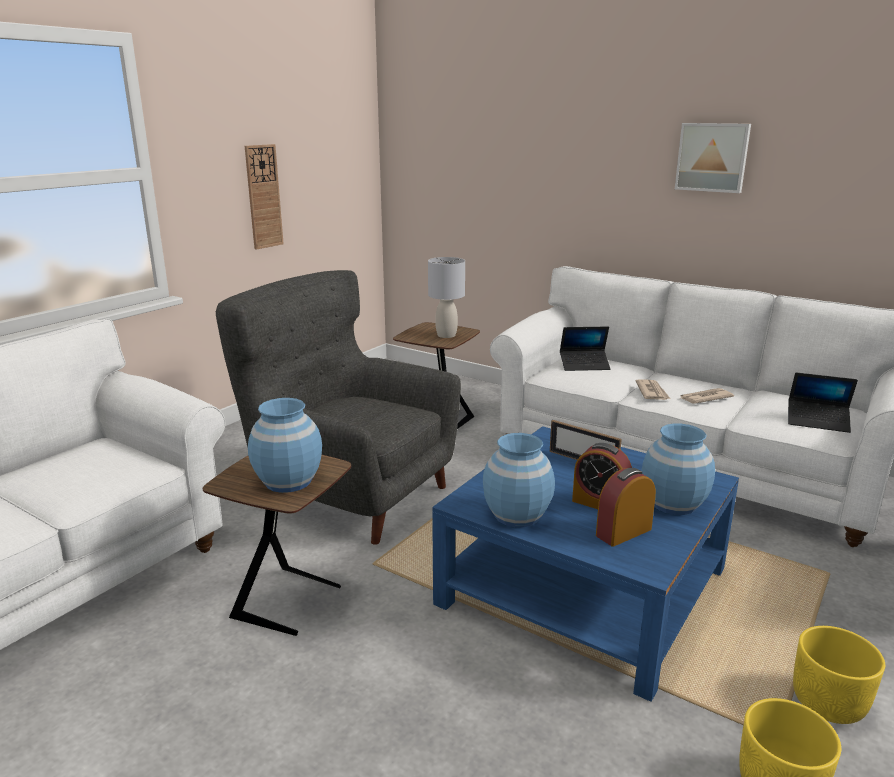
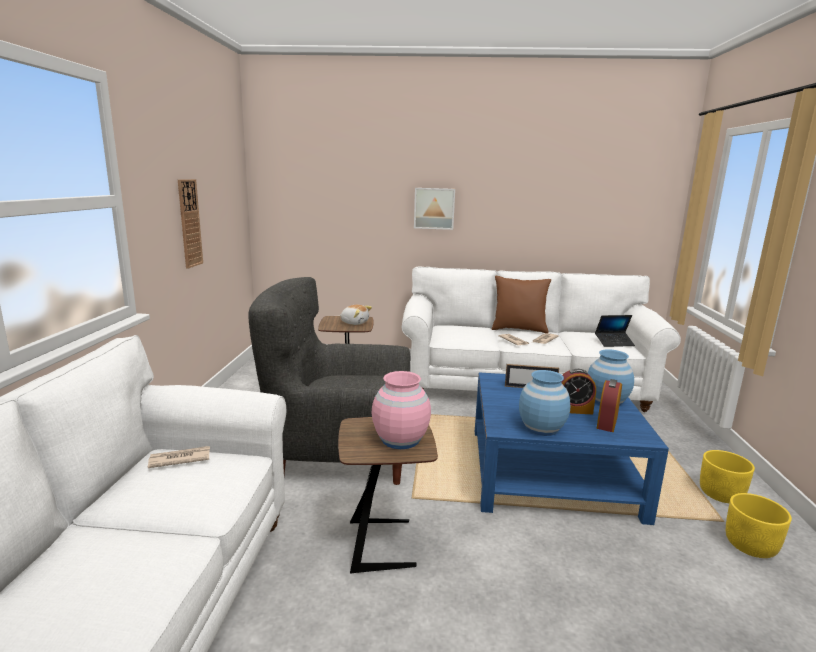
camera: 30 degrees left, 5 degrees down
blue vase [248,398,322,493] -> pink vase [372,371,431,449]
grey table lamp [428,257,465,338] -> plush toy [340,305,372,325]
laptop [560,327,611,371] -> none
picture [675,123,751,193] -> picture moved to [414,188,455,230]
none -> newspaper [148,446,210,468]
none -> brown pillow [492,276,551,333]

